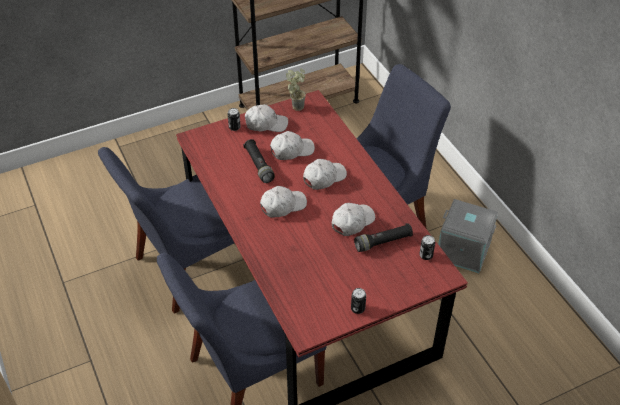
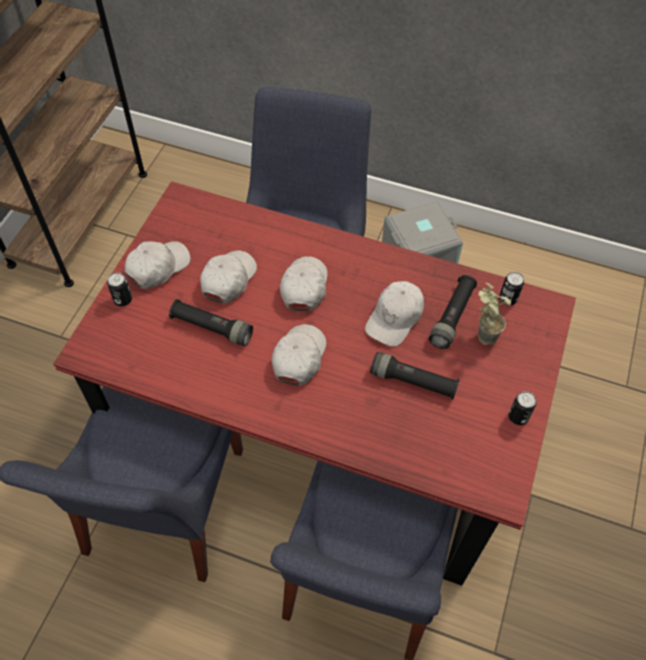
camera: 45 degrees left, 10 degrees up
potted plant [286,68,306,111] -> potted plant moved to [478,282,511,345]
white cap [332,203,375,236] -> white cap turned 150 degrees counterclockwise [365,281,424,347]
none -> black flashlight [370,352,460,399]

